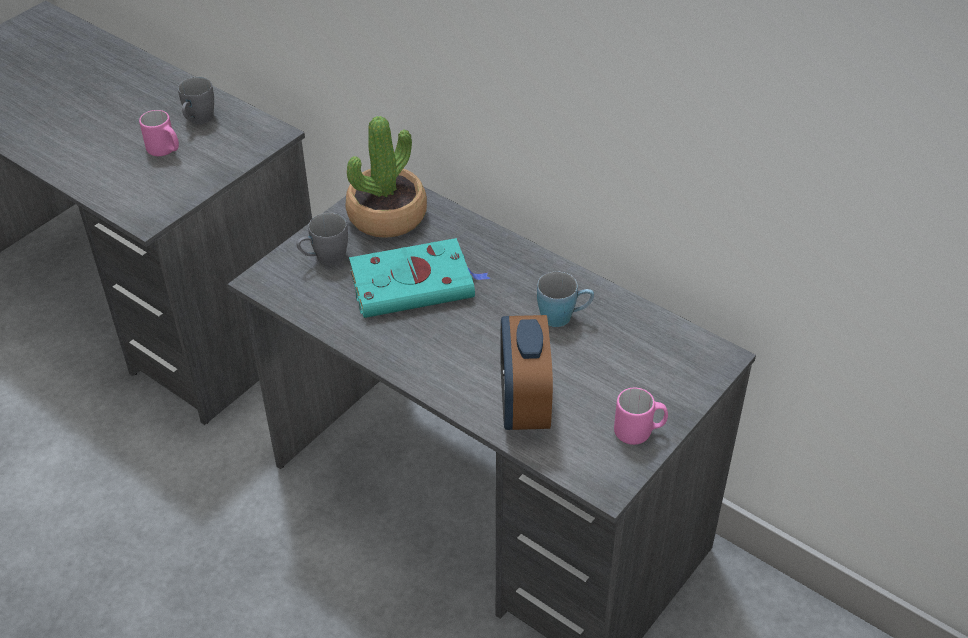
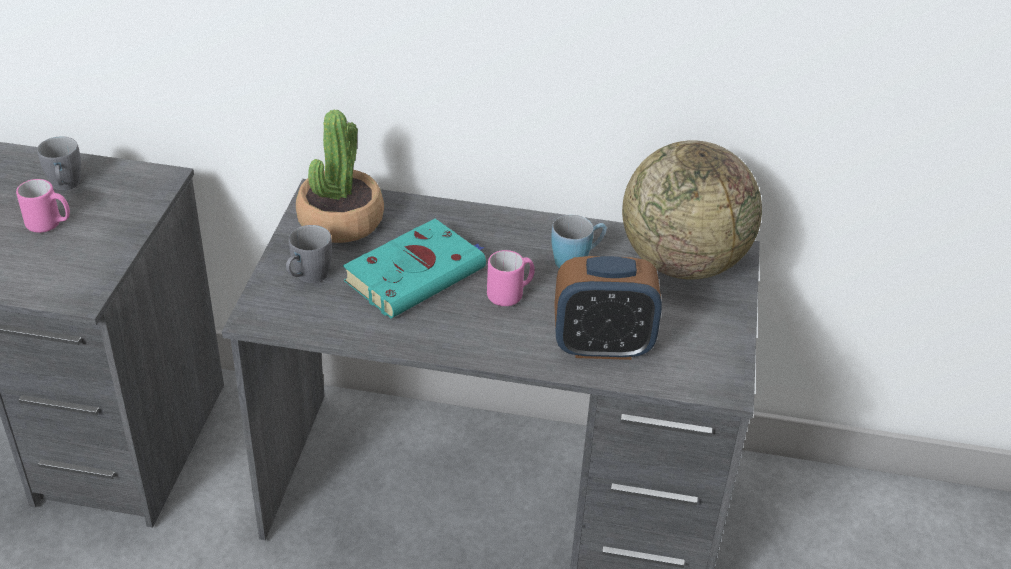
camera: 30 degrees left, 5 degrees down
alarm clock [500,315,553,430] -> alarm clock turned 60 degrees counterclockwise [554,256,662,360]
pink mug [614,388,668,445] -> pink mug moved to [487,250,535,306]
none -> globe [622,140,762,280]

